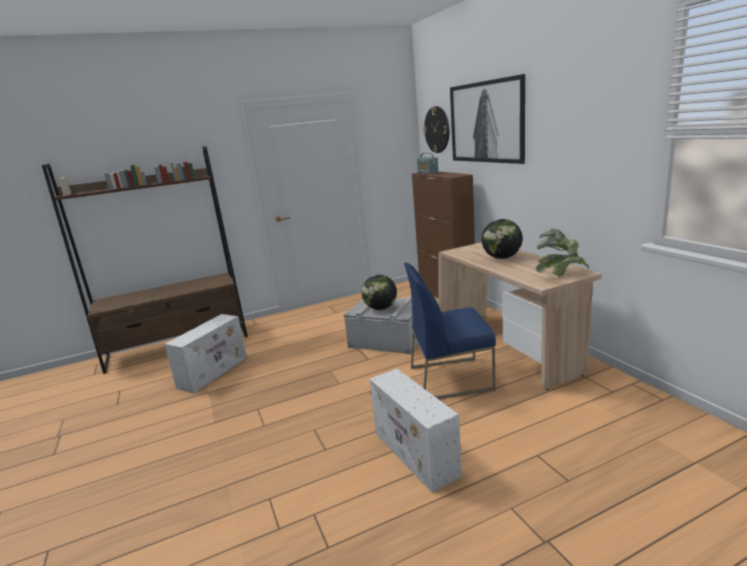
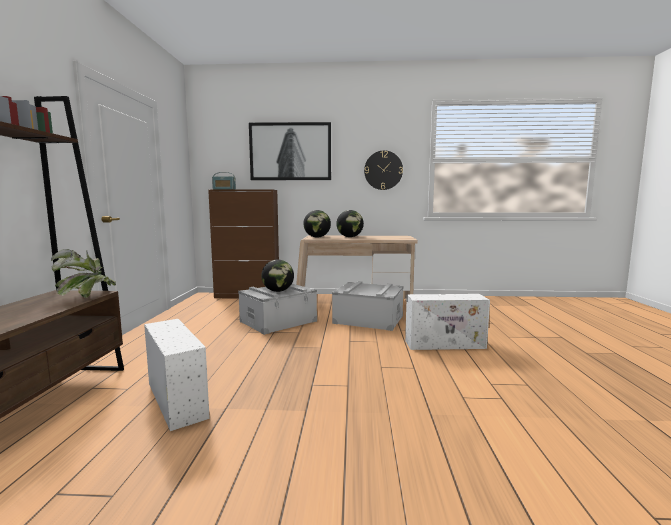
camera: 65 degrees left, 10 degrees down
blue chair [404,262,496,399] -> grey storage box [332,281,404,331]
wall clock [423,106,449,153] -> wall clock moved to [364,150,403,190]
potted plant [536,229,589,277] -> potted plant moved to [51,249,116,298]
none -> globe [303,210,331,238]

